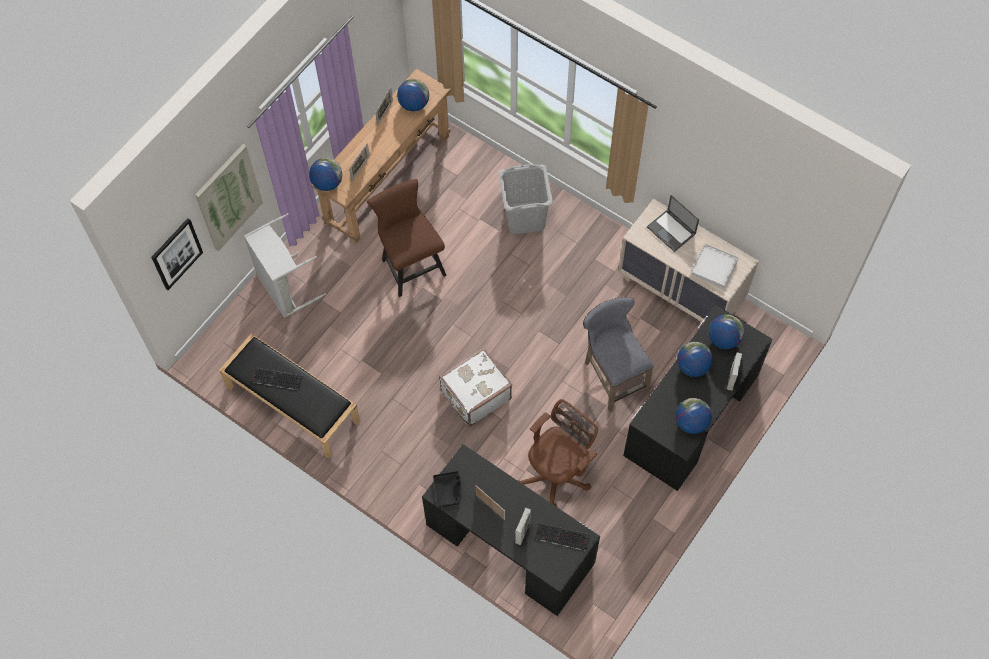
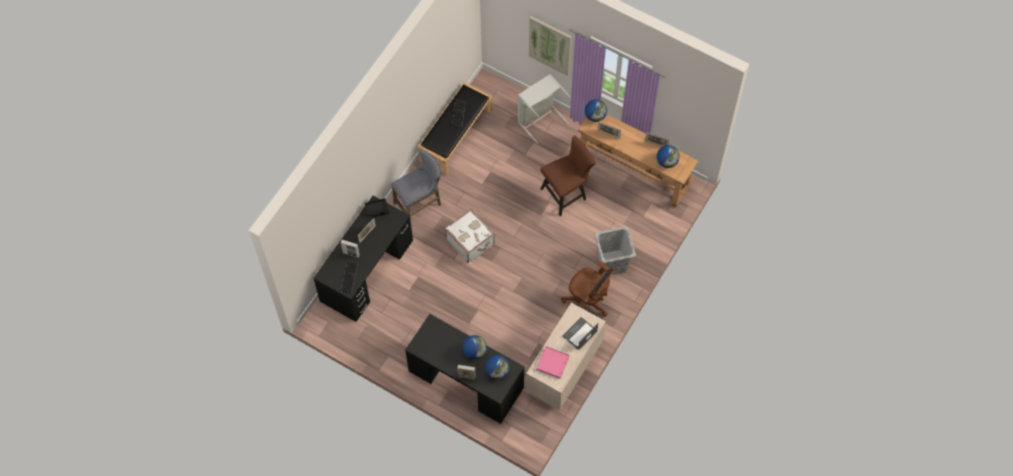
camera: 85 degrees right, 0 degrees up
picture [151,218,203,290] -> none
brown office chair [517,399,598,507] -> brown office chair moved to [561,261,615,317]
grey stool [583,297,654,412] -> grey stool moved to [391,149,441,221]
globe [676,398,712,434] -> none
white tray [691,244,739,288] -> pink tray [536,346,570,379]

